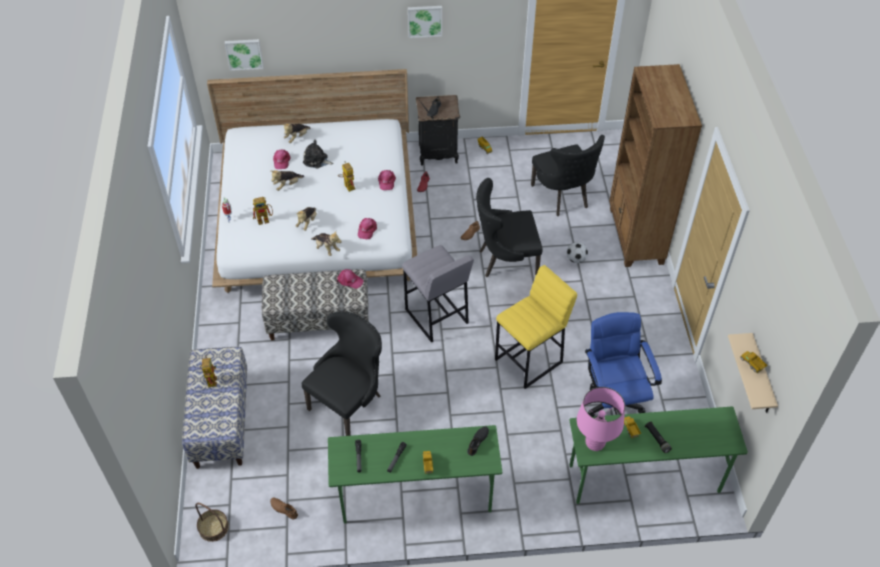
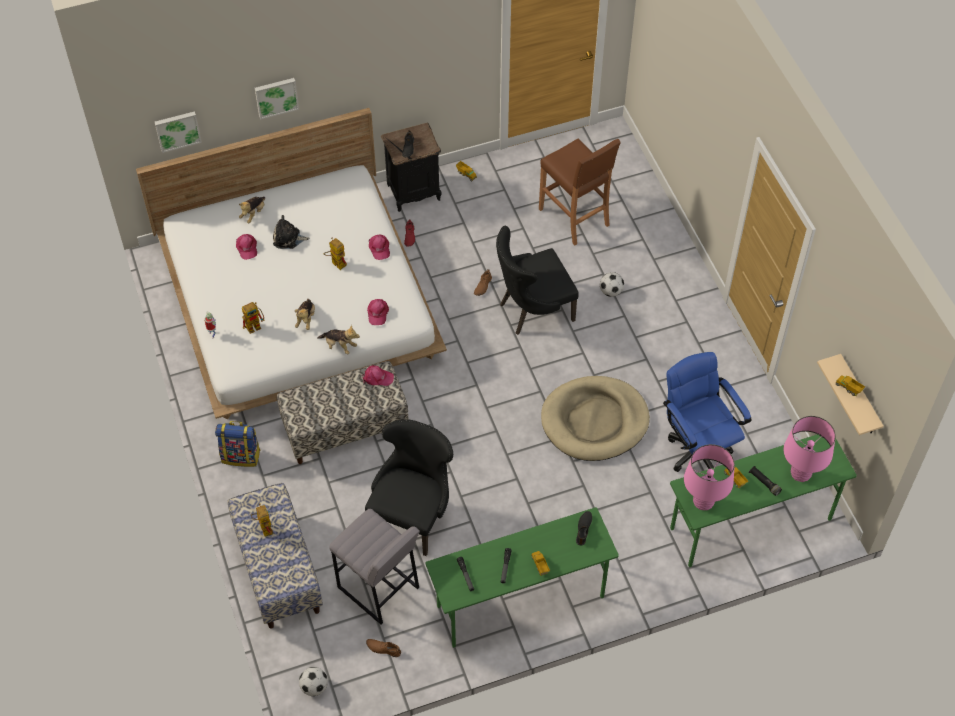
camera: 15 degrees left, 5 degrees up
basket [195,503,229,542] -> football [299,667,328,696]
plush toy [271,170,304,191] -> none
grey stool [402,245,474,343] -> grey stool moved to [329,509,420,625]
picture [408,6,442,38] -> picture moved to [255,78,299,120]
yellow stool [495,265,577,389] -> beige dog bed [541,376,650,461]
black chair [531,135,605,216] -> brown stool [539,139,621,245]
brown bookcase [609,64,702,267] -> none
none -> backpack [215,421,260,467]
none -> pink table lamp [784,416,836,482]

